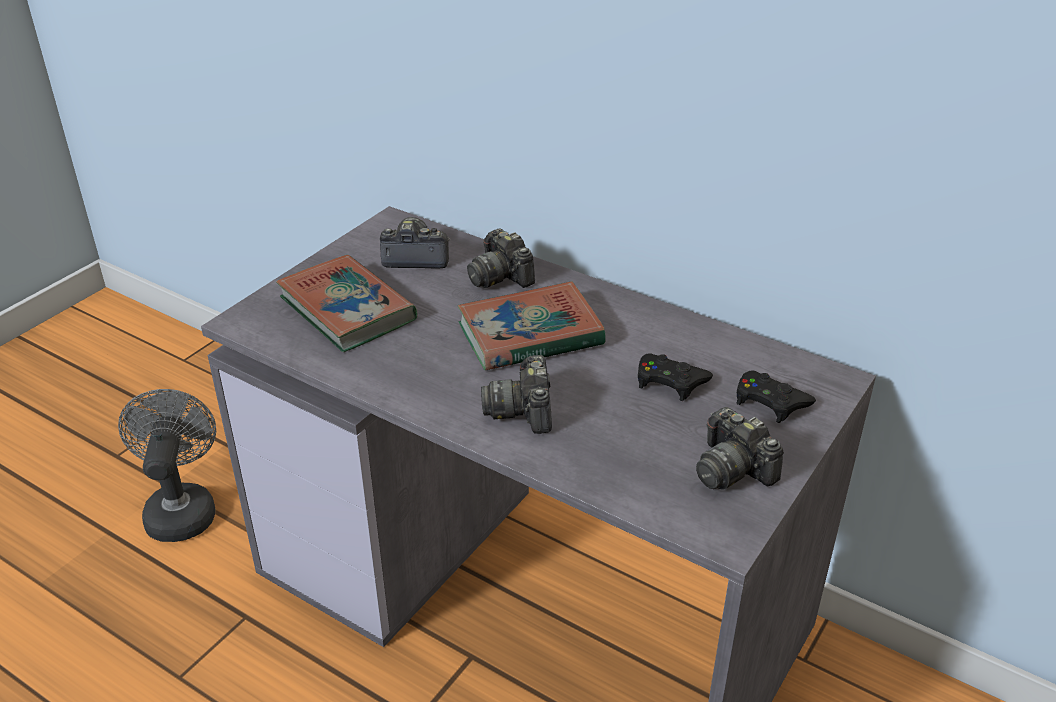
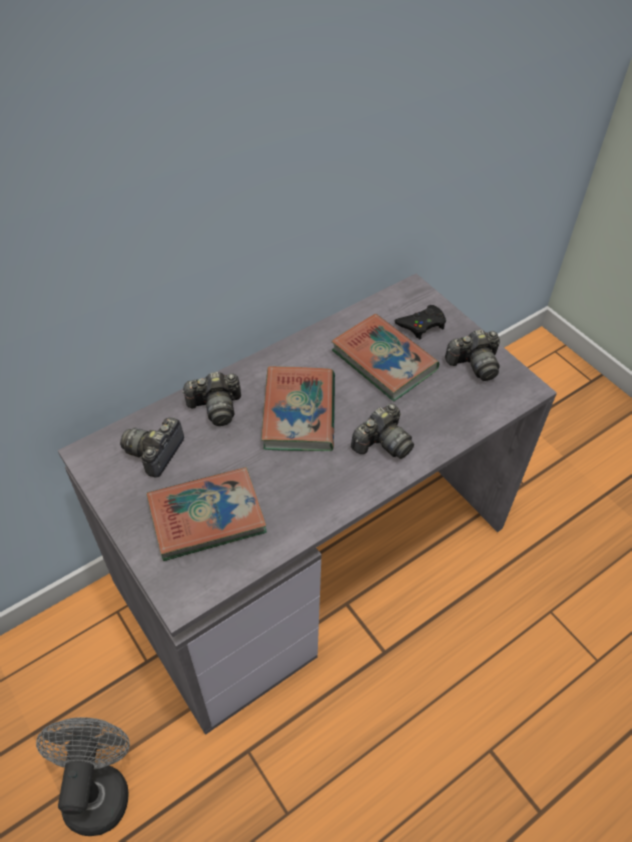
camera: 70 degrees left, 15 degrees up
grey fan [118,389,216,542] -> grey fan turned 75 degrees clockwise [36,717,130,836]
camera [481,355,552,434] -> camera turned 60 degrees counterclockwise [351,403,414,459]
black game controller [638,353,713,401] -> book [331,314,439,401]

